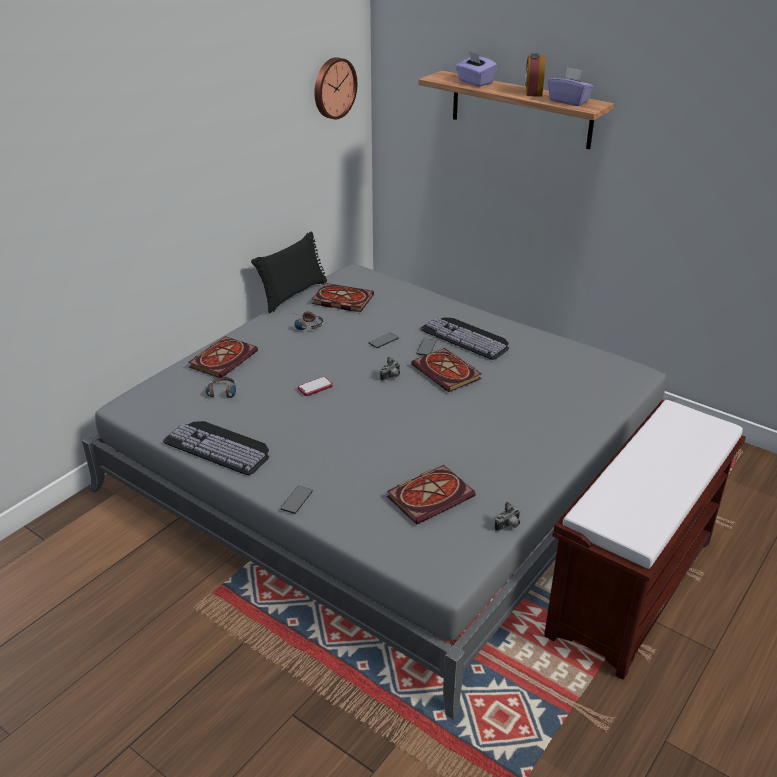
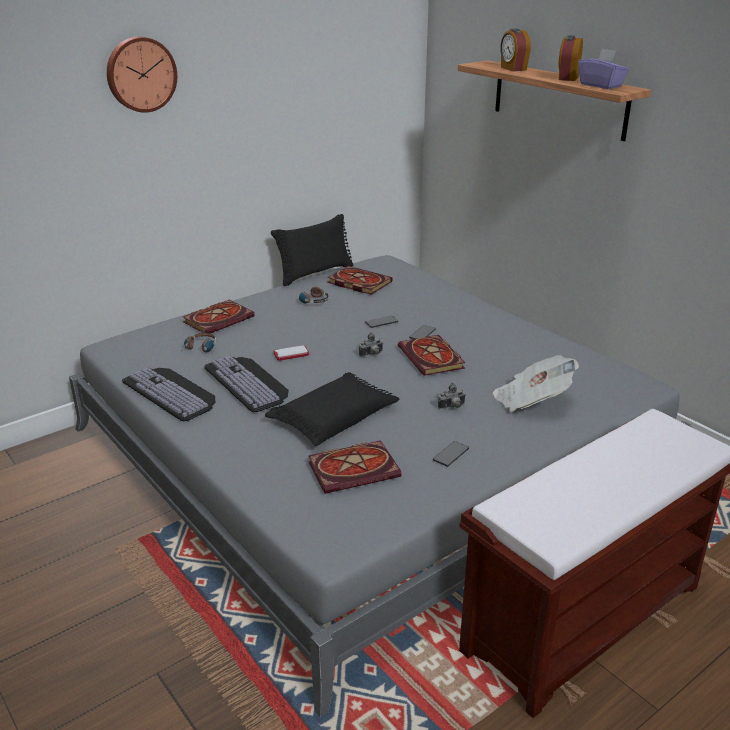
camera: 15 degrees right, 5 degrees down
phone [281,486,313,514] -> phone moved to [433,441,469,467]
wall clock [314,57,357,119] -> wall clock moved to [107,37,177,113]
keyboard [420,318,509,360] -> keyboard moved to [204,356,289,412]
purple tissue box [455,51,497,87] -> alarm clock [500,28,531,71]
camera [494,502,521,531] -> camera moved to [438,383,466,409]
none -> black pillow [265,372,399,446]
none -> newspaper [493,355,579,412]

